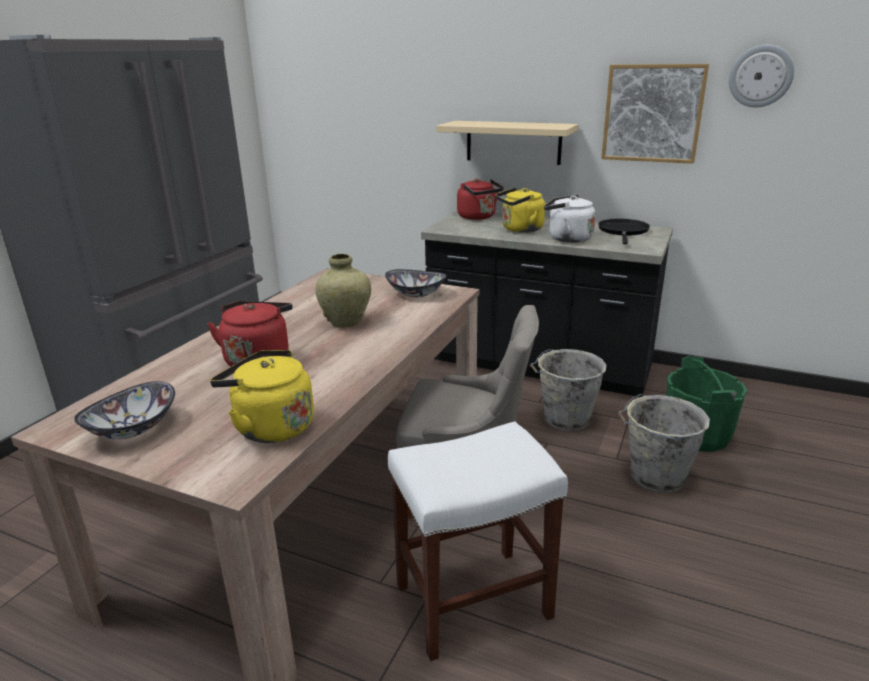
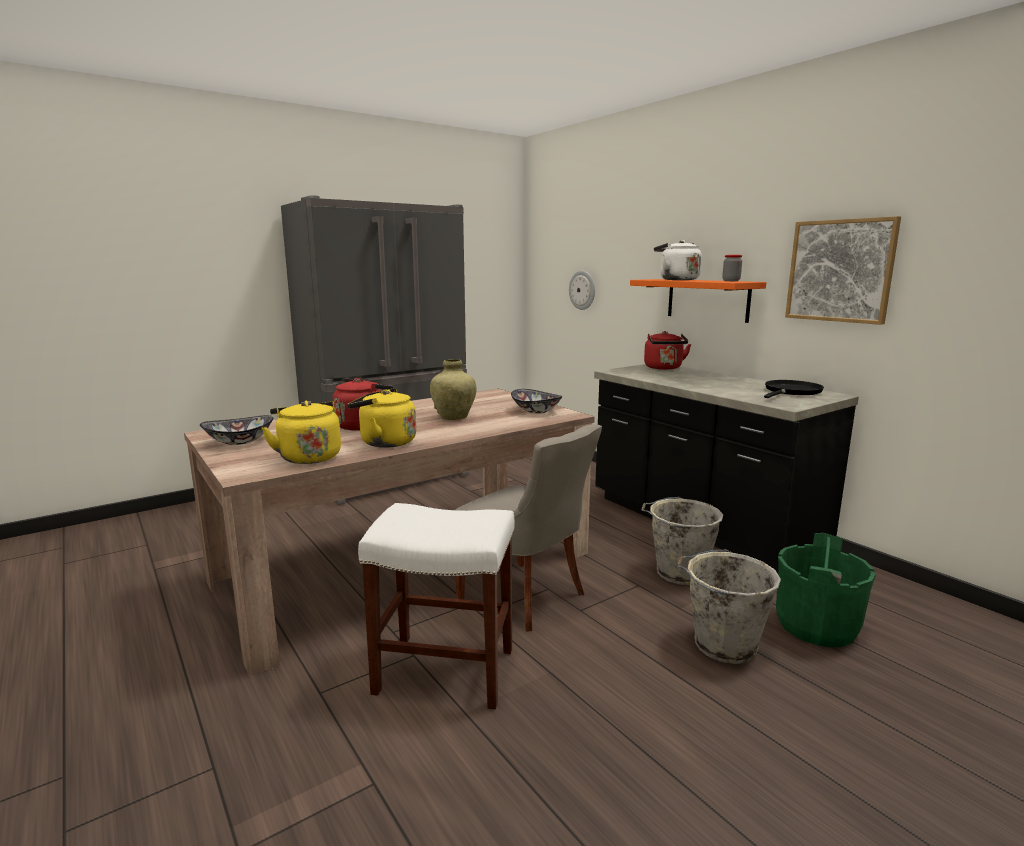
camera: 30 degrees right, 10 degrees down
beige shelf [436,121,578,165] -> orange shelf [630,279,766,323]
yellow kettle [496,188,545,233] -> yellow kettle moved to [347,388,416,448]
white kettle [544,195,595,243] -> white kettle moved to [654,240,702,280]
wall clock [729,44,794,107] -> wall clock moved to [569,271,595,310]
none -> jar [722,255,742,281]

